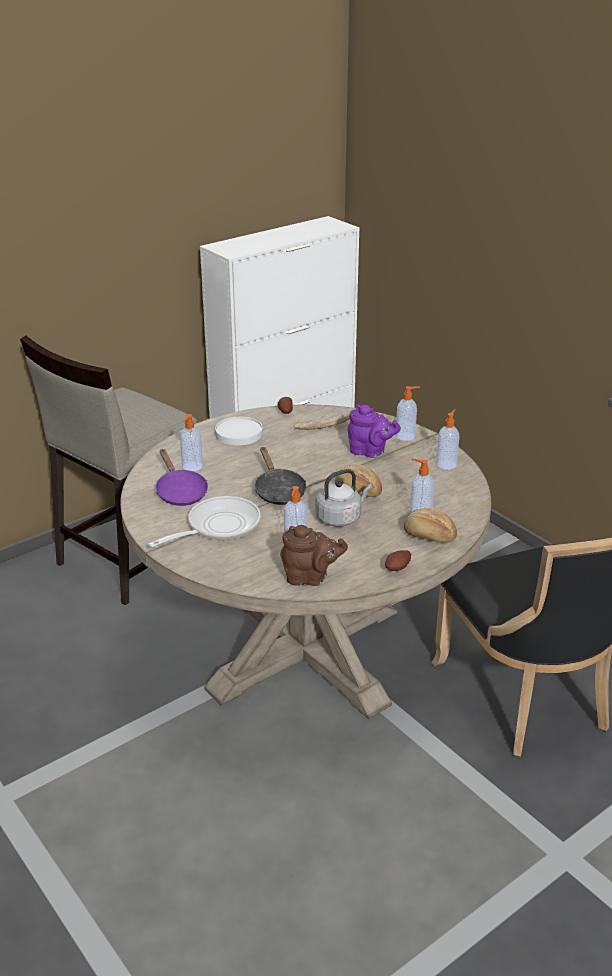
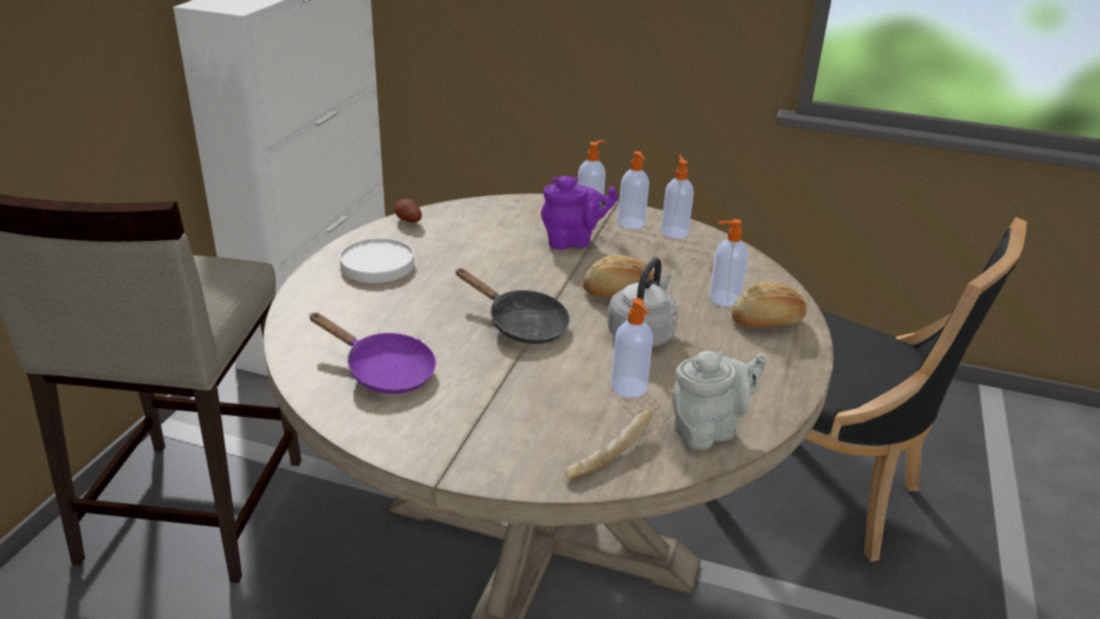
camera: 35 degrees left, 0 degrees up
frying pan [148,496,261,547] -> none
soap dispenser [180,414,203,471] -> soap dispenser moved to [618,151,649,229]
brown teapot [281,525,348,586] -> grey teapot [672,351,767,450]
bread [294,414,350,430] -> bread moved to [565,409,652,479]
potato [385,550,411,571] -> none

